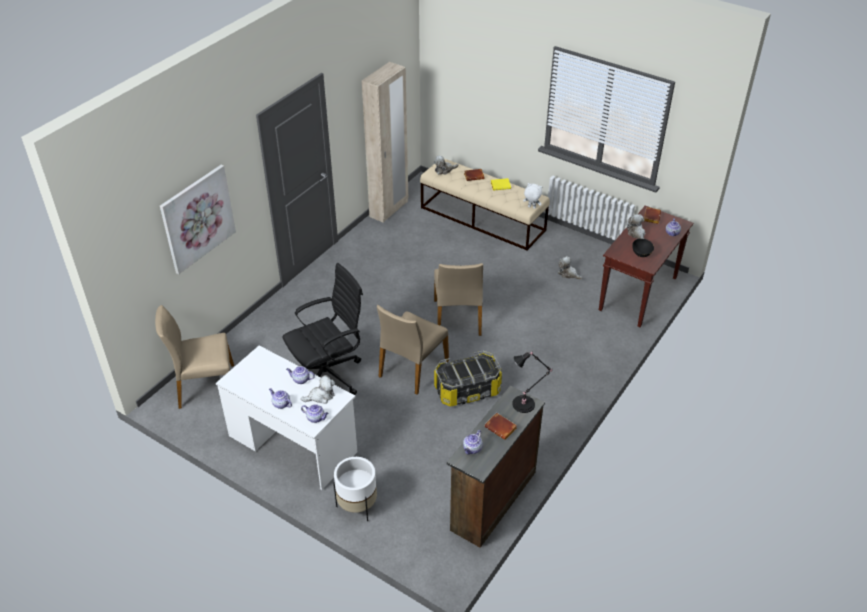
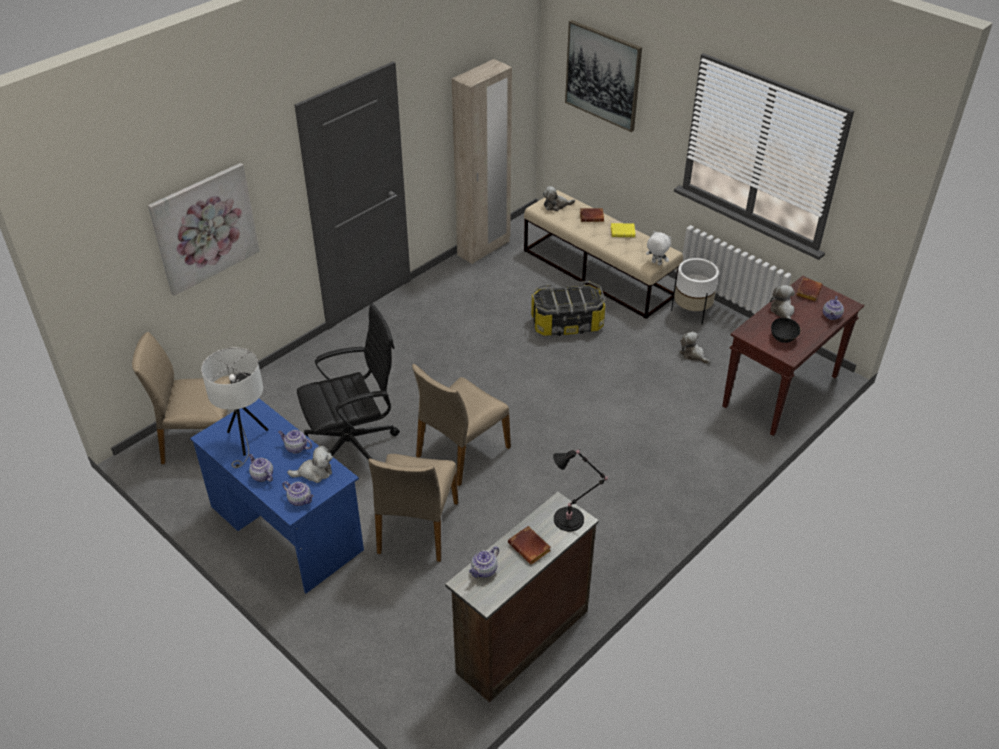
camera: 10 degrees right, 0 degrees up
white desk [216,346,357,490] -> blue desk [190,398,364,593]
white planter [334,457,377,521] -> white planter moved to [671,258,719,324]
beige chair [434,263,483,336] -> beige chair moved to [369,454,458,562]
storage box [434,350,502,407] -> storage box moved to [531,281,605,336]
none -> white table lamp [201,347,268,468]
none -> picture [565,20,642,132]

